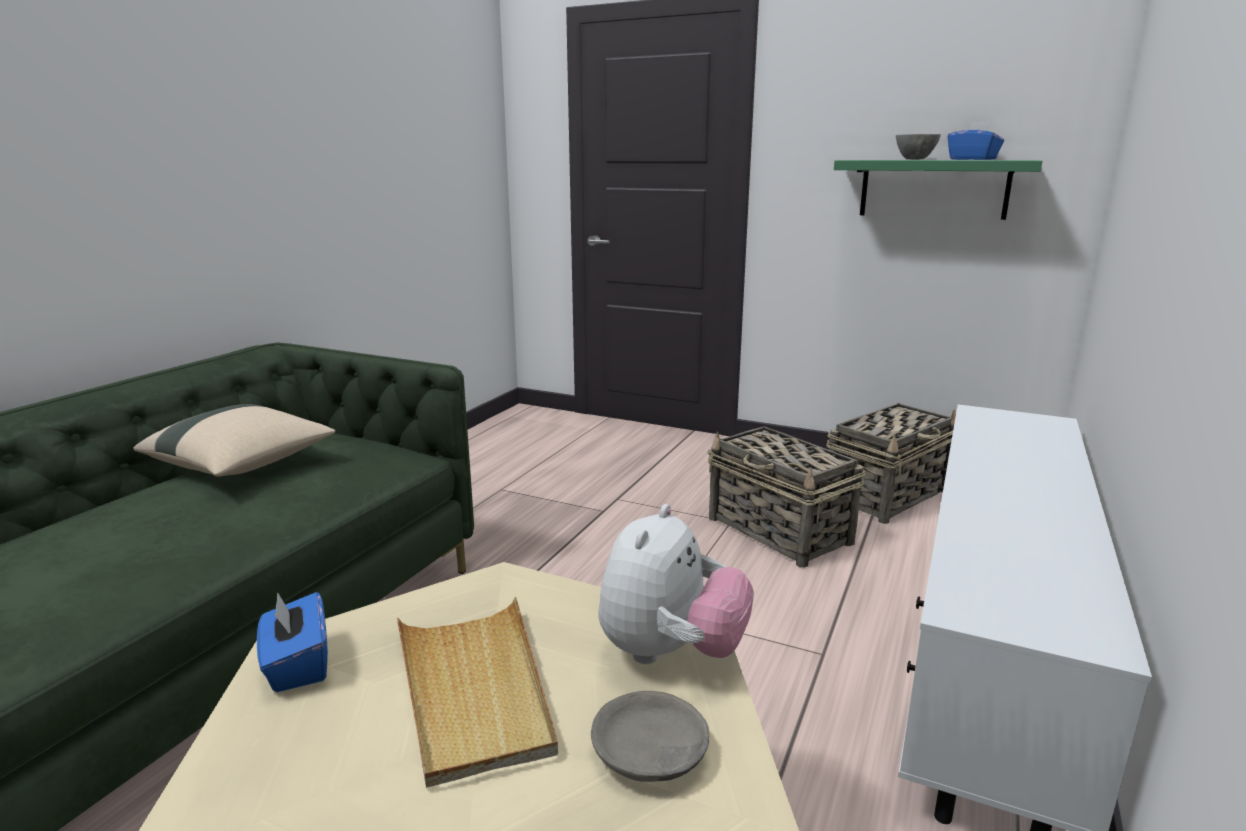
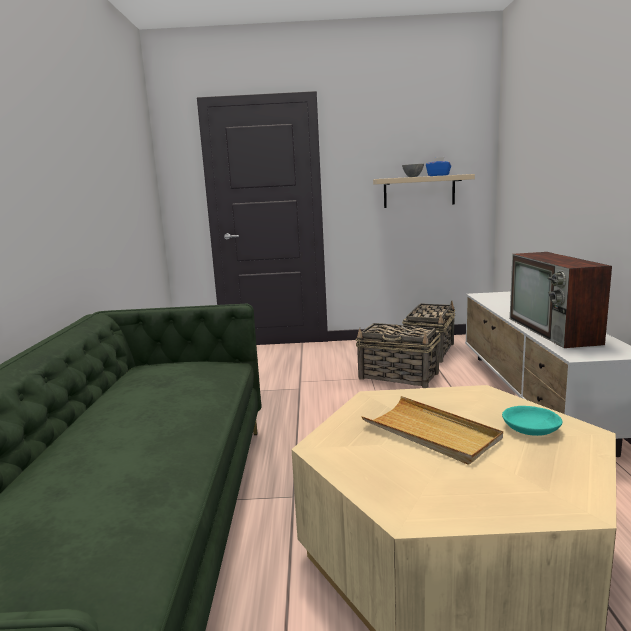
camera: 25 degrees left, 5 degrees down
beige pillow [133,404,336,477] -> none
blue tissue box [257,592,328,692] -> none
grey bowl [591,691,709,782] -> turquoise bowl [502,406,562,436]
plush toy [599,504,754,664] -> none
green shelf [834,160,1042,220] -> beige shelf [373,174,475,208]
none -> television [510,252,612,348]

